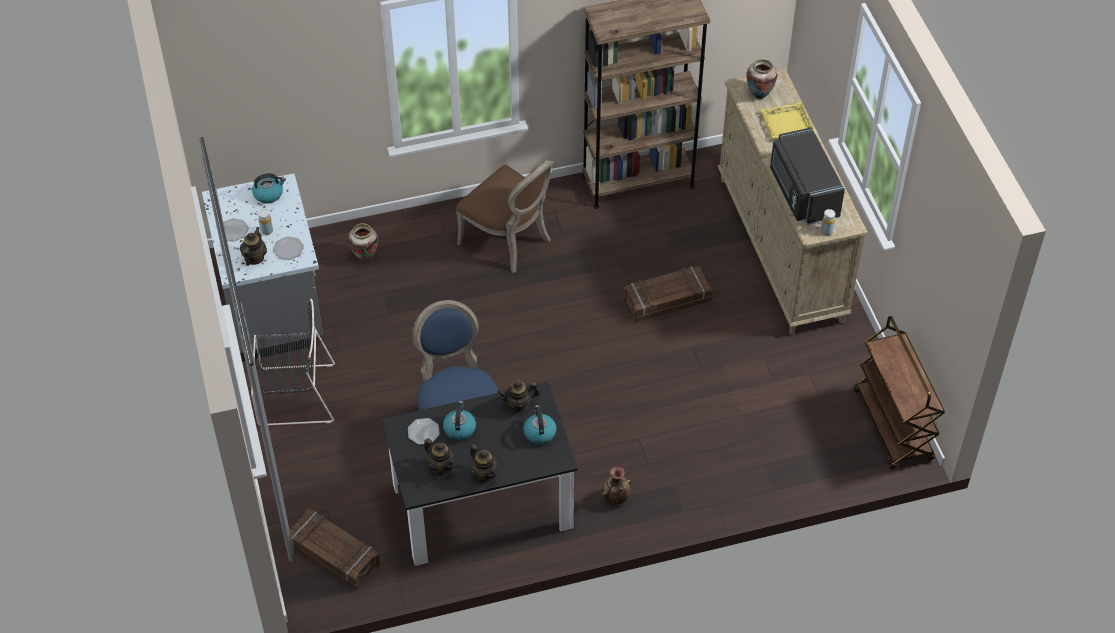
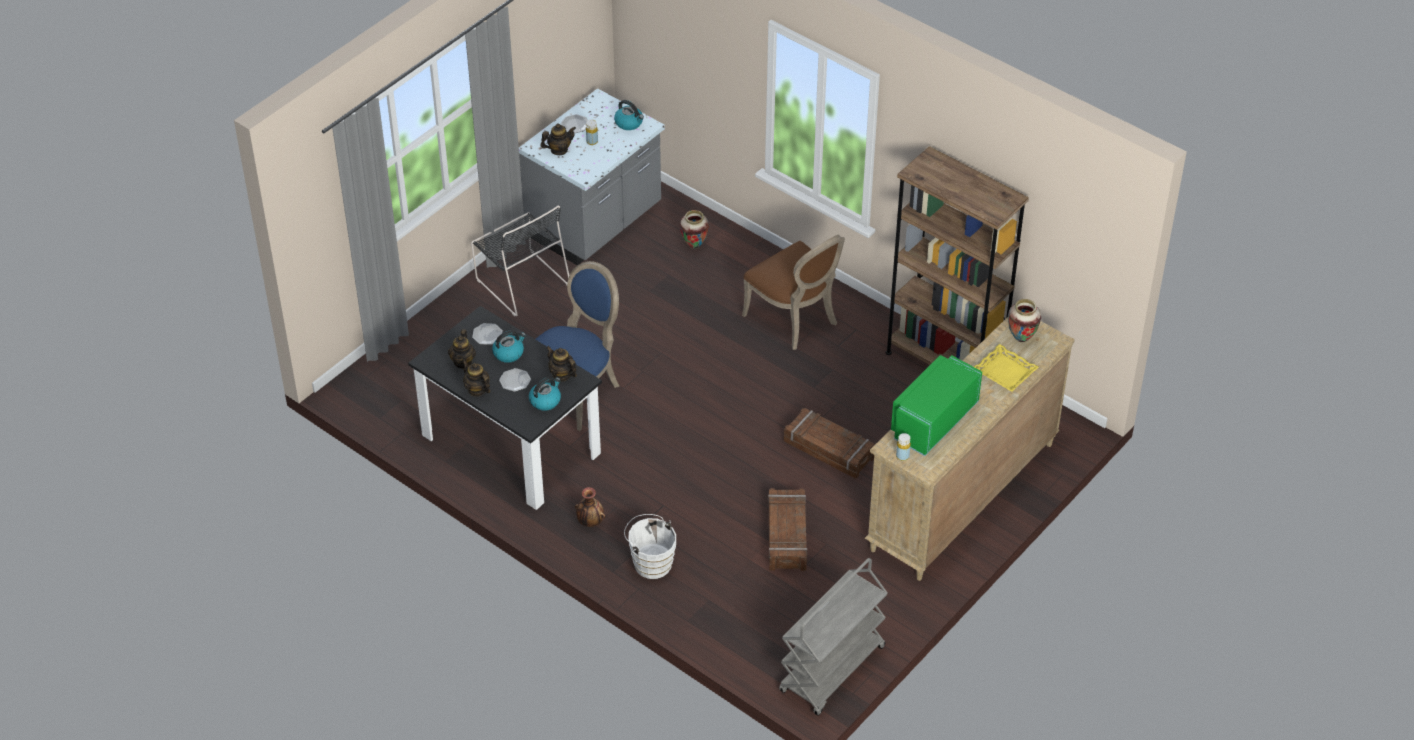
camera: 55 degrees right, 5 degrees down
plate [273,236,304,260] -> plate moved to [499,368,531,392]
crate [290,509,381,590] -> crate moved to [768,488,807,571]
brown chair [456,159,553,273] -> brown chair turned 45 degrees counterclockwise [742,235,845,350]
teapot [470,444,498,482] -> teapot turned 120 degrees clockwise [462,360,490,397]
black microwave [770,127,845,225] -> green microwave [891,355,982,456]
brown cart [853,316,945,470] -> grey cart [779,558,888,716]
none -> white bucket [624,514,676,579]

